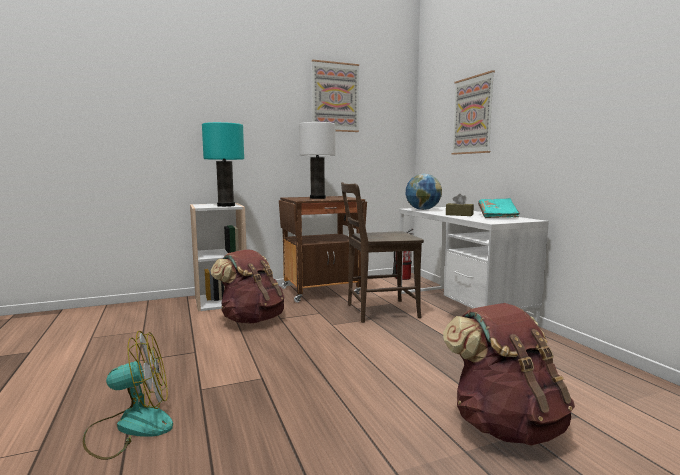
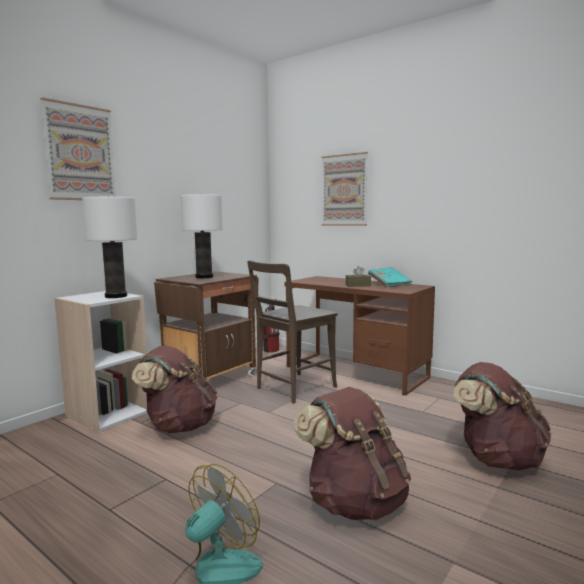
camera: 30 degrees left, 0 degrees up
turquoise table lamp [202,122,244,207] -> white table lamp [82,196,137,298]
picture [312,60,359,132] -> picture moved to [40,97,116,200]
white desk [399,207,549,326] -> brown desk [284,276,435,396]
globe [406,174,442,210] -> none
none -> brown backpack [294,387,411,520]

